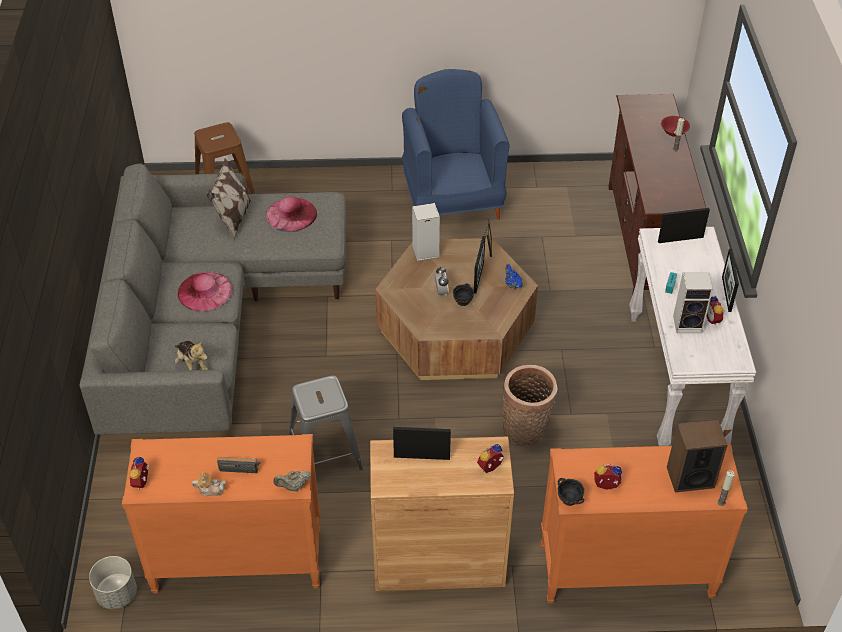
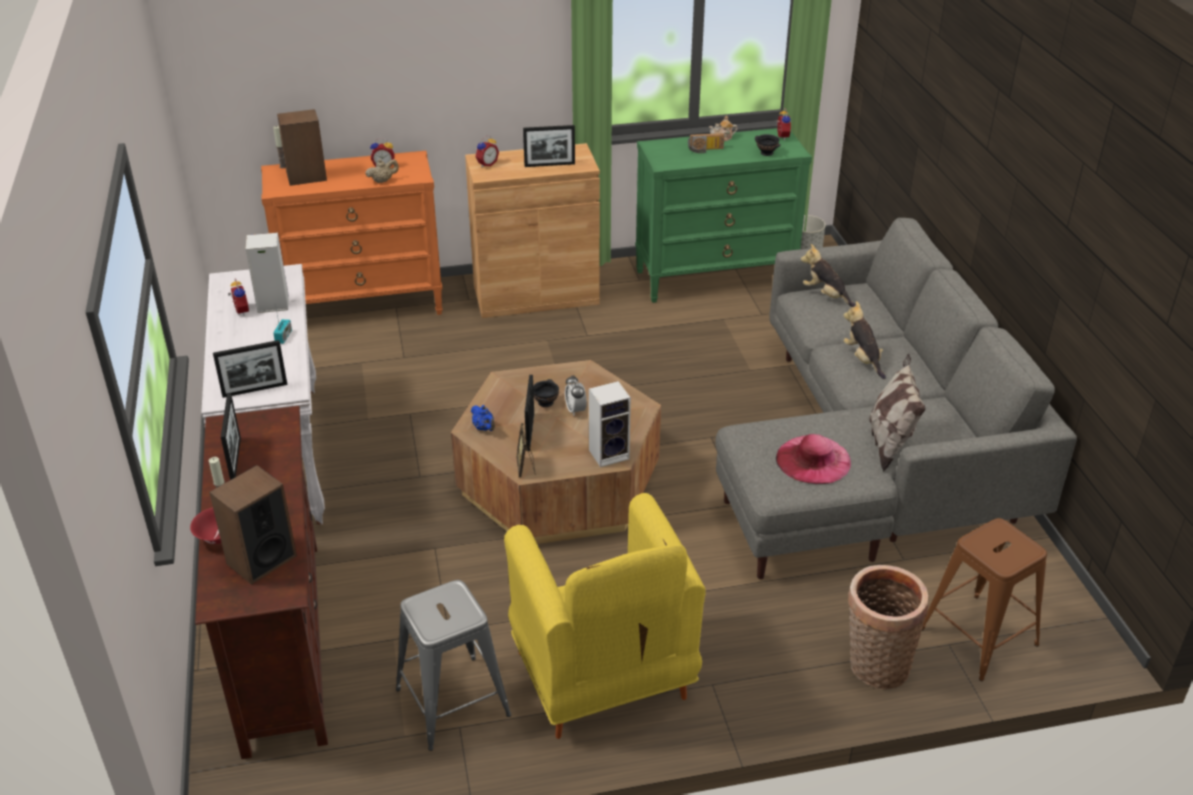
camera: 170 degrees right, 10 degrees down
orange dresser [122,434,320,594] -> green dresser [635,128,812,303]
pink hat [177,272,232,311] -> plush toy [843,301,886,379]
beige teapot [273,471,311,491] -> beige teapot moved to [365,159,399,183]
grey stool [289,376,363,470] -> grey stool moved to [396,580,511,751]
blue armchair [402,69,510,220] -> yellow armchair [504,493,706,739]
basket [503,365,558,446] -> basket moved to [848,565,928,690]
black bowl [558,478,584,506] -> black bowl moved to [755,134,781,156]
picture frame [722,249,739,312] -> picture frame moved to [221,394,241,480]
none -> speaker [209,465,297,585]

